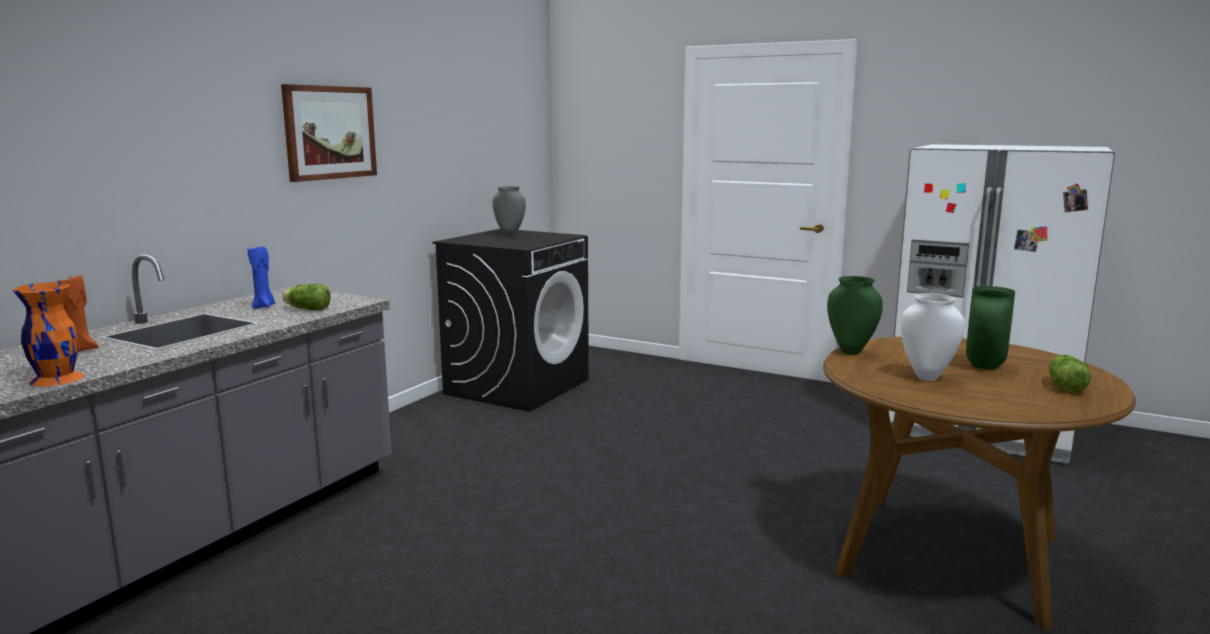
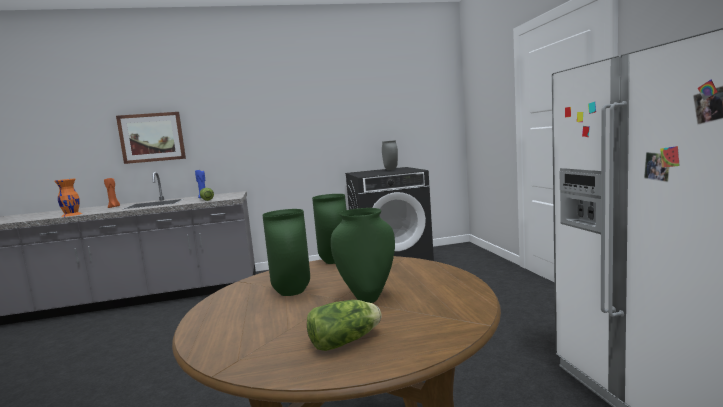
camera: 50 degrees right, 5 degrees down
picture [281,84,377,182] -> picture moved to [116,112,186,164]
white vase [900,293,965,381] -> green vase [263,209,310,296]

